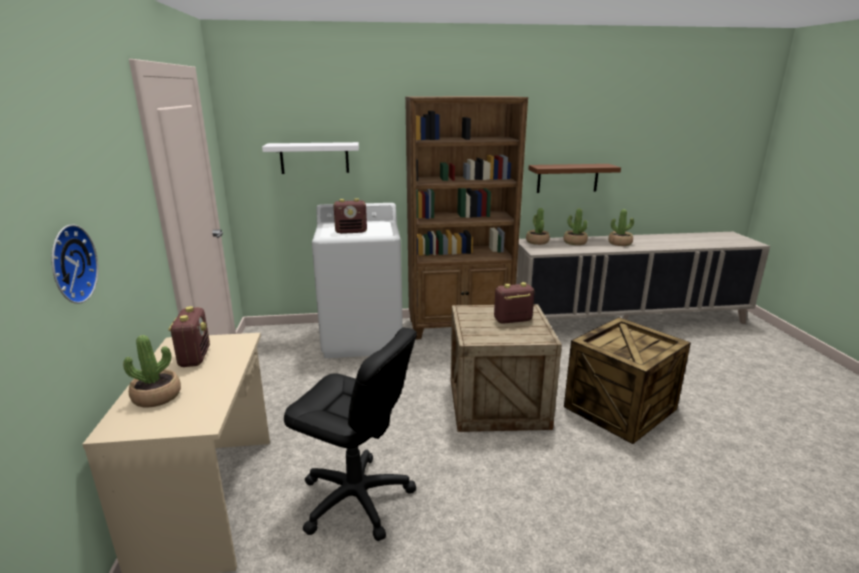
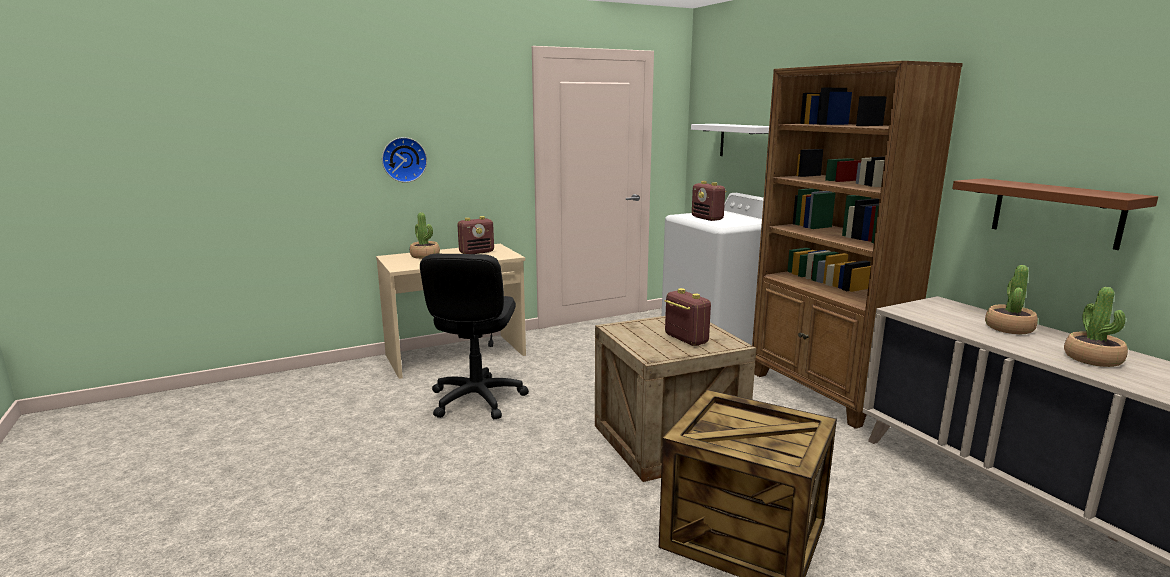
camera: 70 degrees right, 5 degrees down
potted plant [526,208,550,245] -> none

